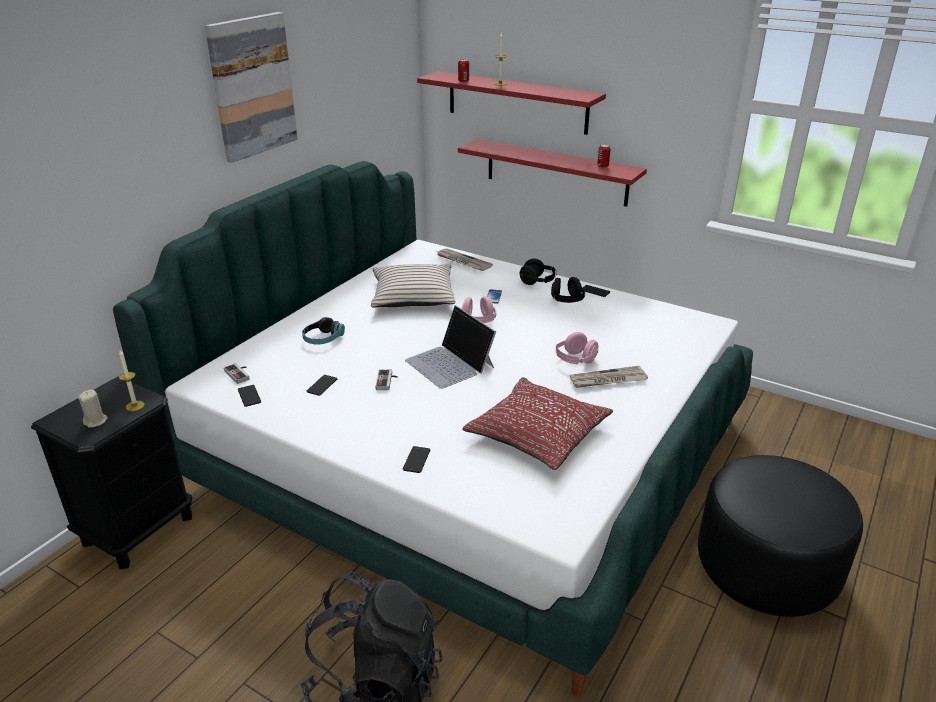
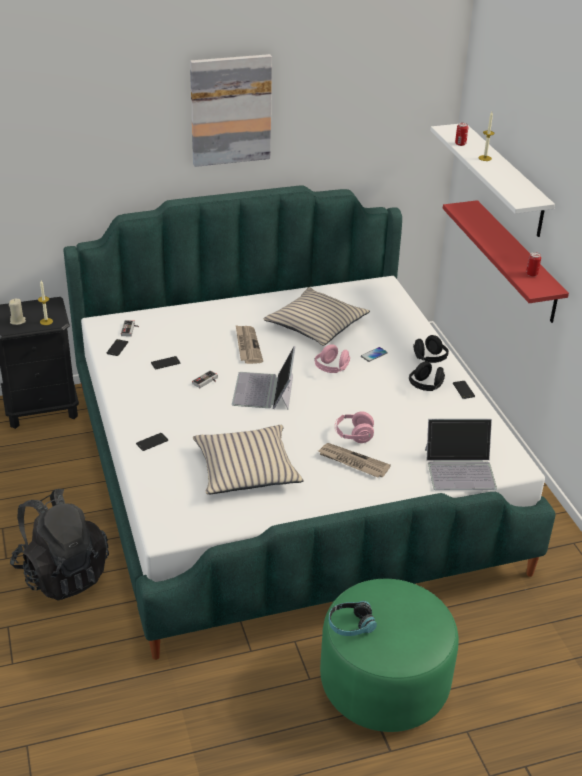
camera: 40 degrees right, 5 degrees up
headphones [302,317,345,344] -> headphones moved to [329,601,377,636]
red shelf [417,71,606,135] -> white shelf [430,124,555,237]
newspaper [437,249,493,271] -> newspaper moved to [236,325,263,364]
red pillow [462,377,613,470] -> beige pillow [193,425,304,494]
black ottoman [698,455,863,617] -> green ottoman [320,579,459,732]
none -> laptop [425,419,497,490]

